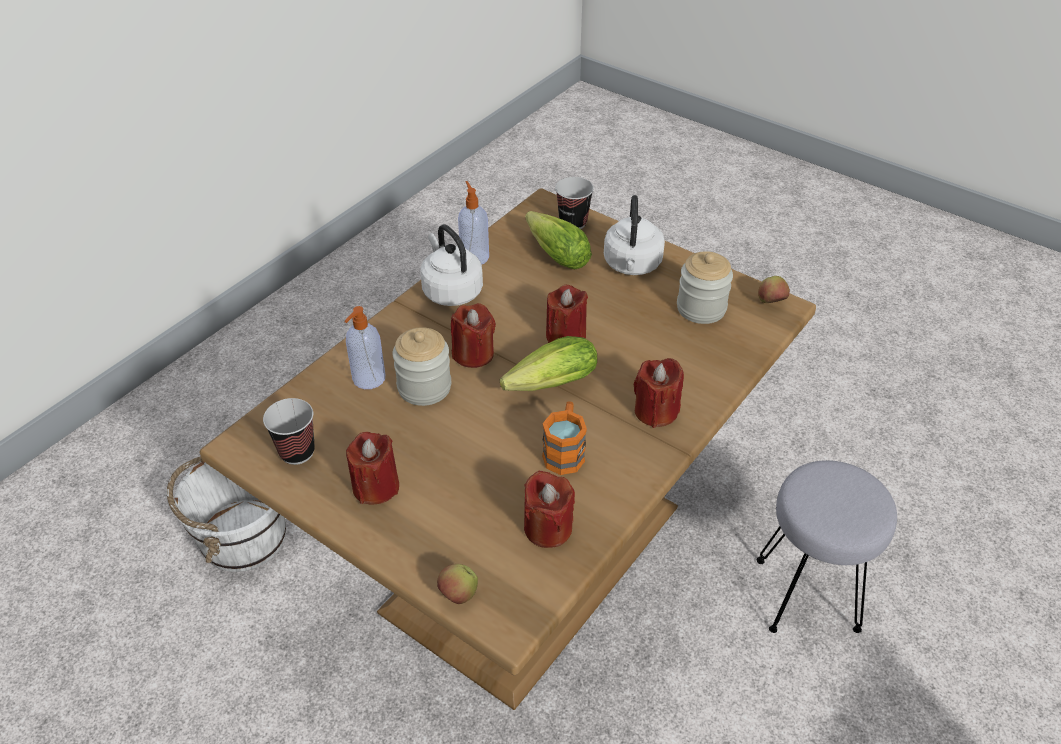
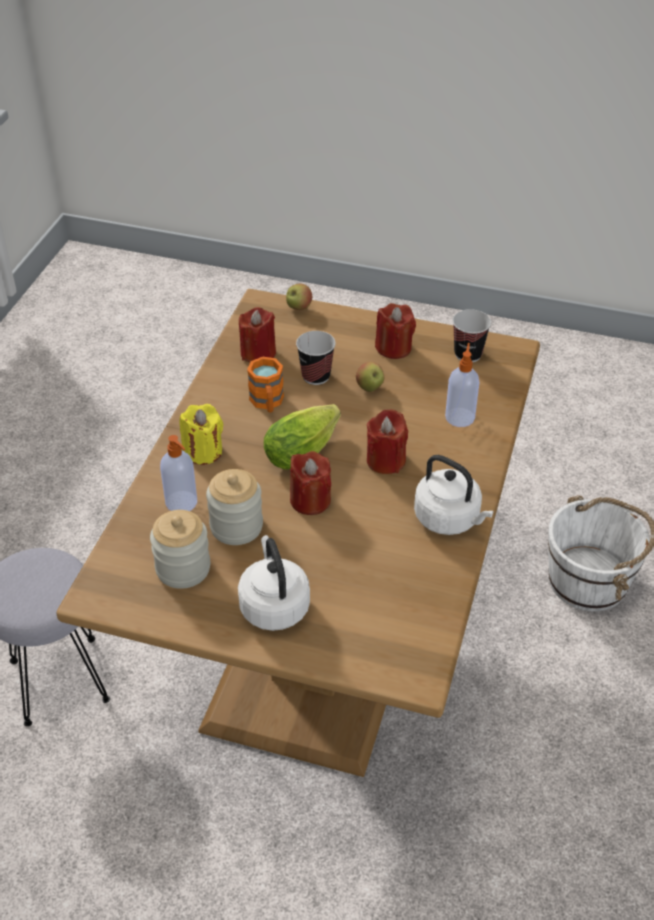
camera: 160 degrees right, 0 degrees up
jar [393,327,451,406] -> jar moved to [206,469,263,545]
soap dispenser [458,181,489,265] -> soap dispenser moved to [160,435,197,511]
lettuce [525,211,592,269] -> none
cup [555,177,594,229] -> cup moved to [296,331,336,385]
red candle [634,358,684,428] -> yellow candle [180,404,223,465]
apple [758,276,790,303] -> apple moved to [356,362,384,392]

